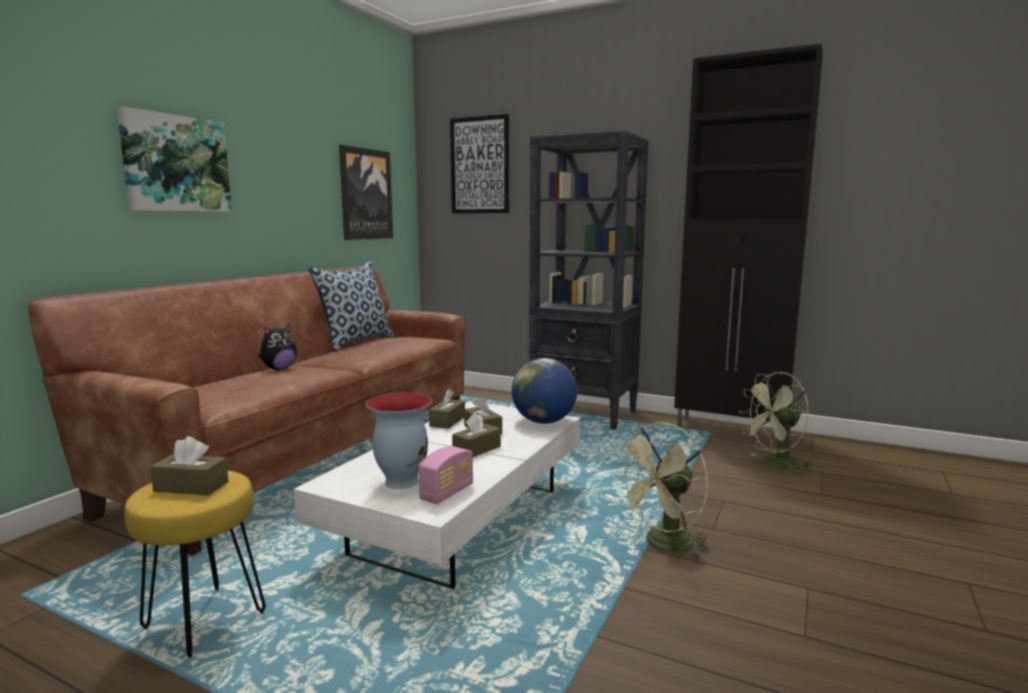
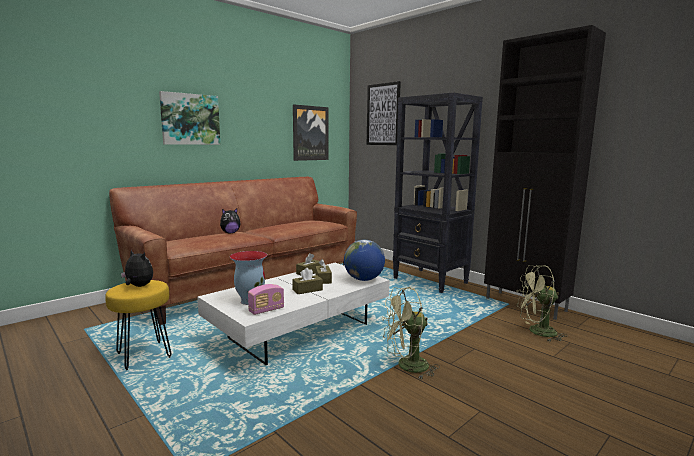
camera: 20 degrees right, 0 degrees up
brown tissue box [150,436,229,495] -> plush toy [121,250,153,287]
pillow [308,261,394,351] -> none

